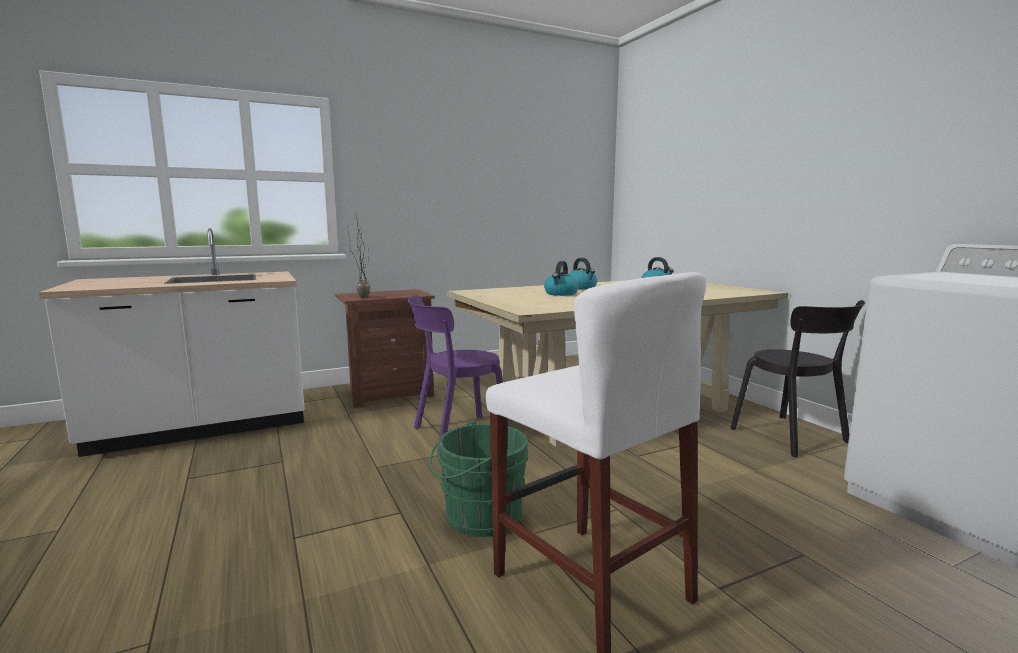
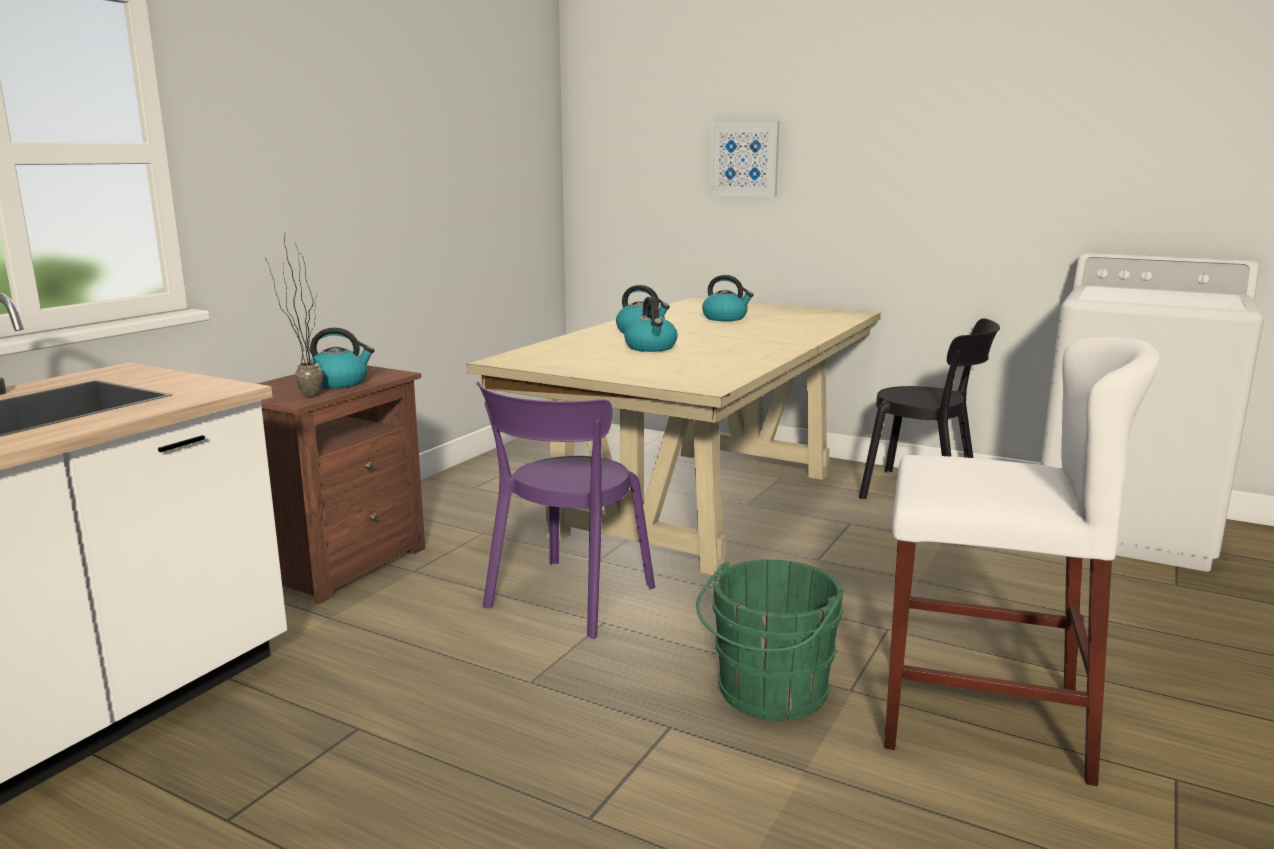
camera: 35 degrees left, 5 degrees up
none -> kettle [310,328,375,388]
none -> picture [709,121,780,197]

